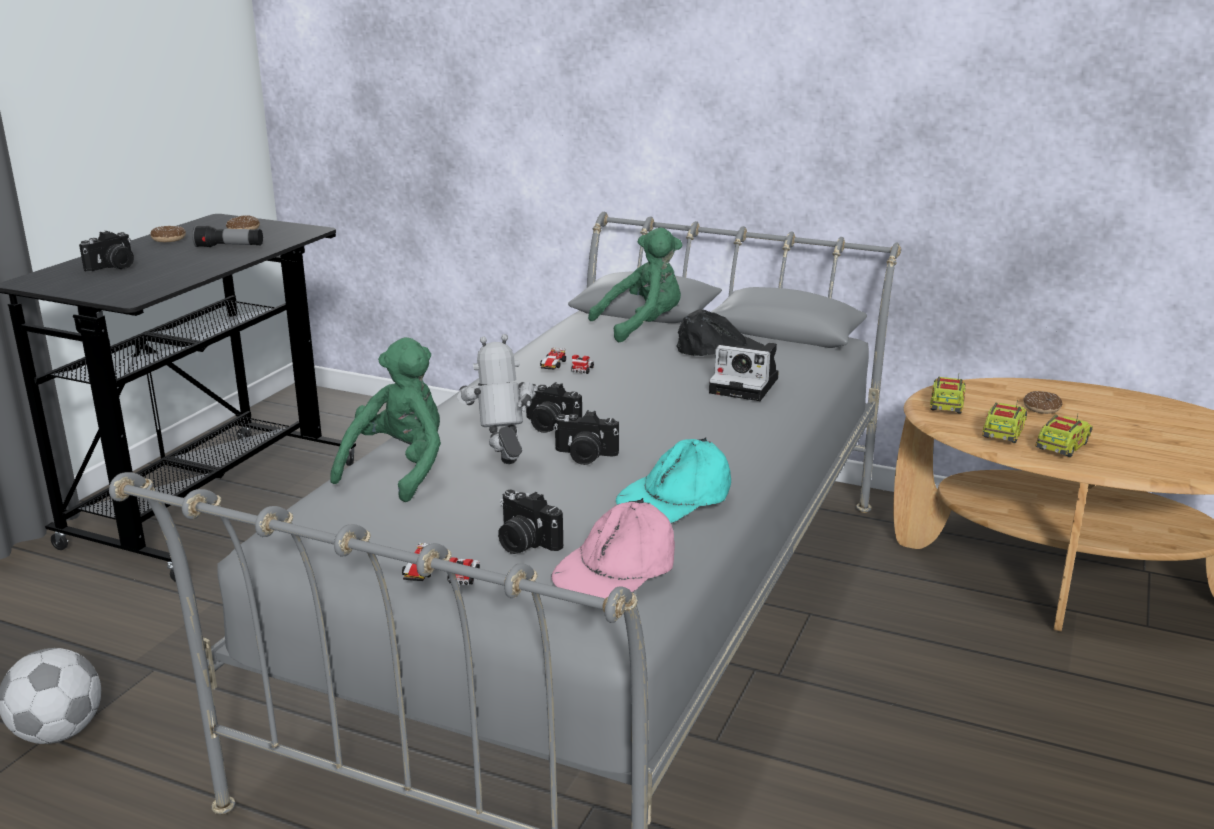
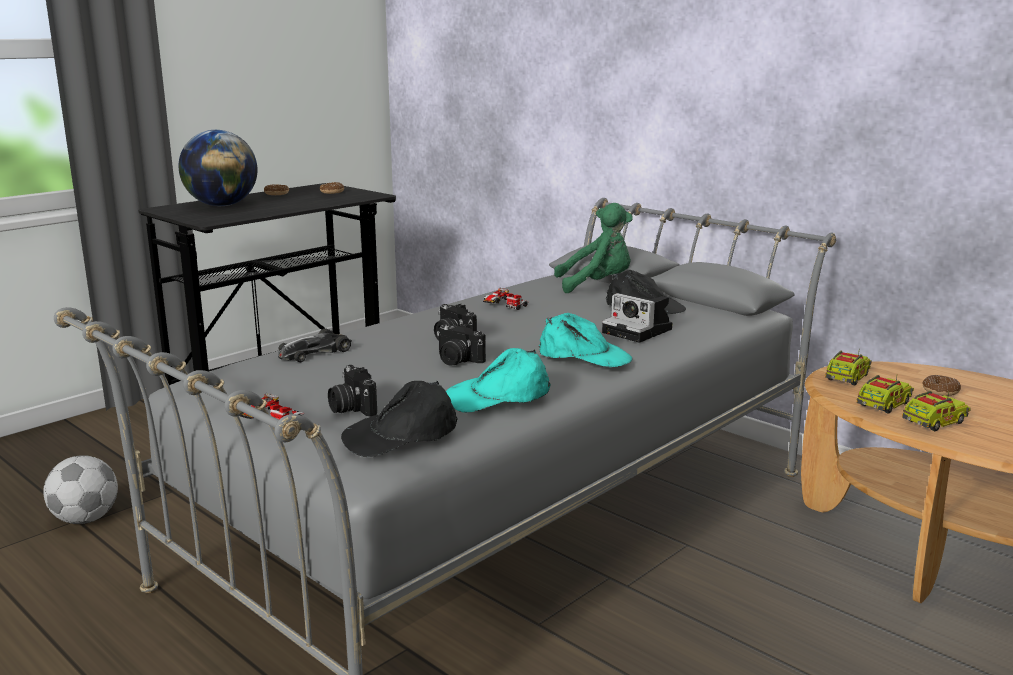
camera: 20 degrees right, 5 degrees down
camera [79,231,134,272] -> globe [178,130,258,206]
flashlight [192,225,263,247] -> none
green plush toy [330,337,441,502] -> toy car [278,328,352,363]
toy robot [457,334,536,464] -> none
pink cap [551,498,675,598] -> black cap [341,381,458,457]
none -> turquoise cap [539,313,632,367]

